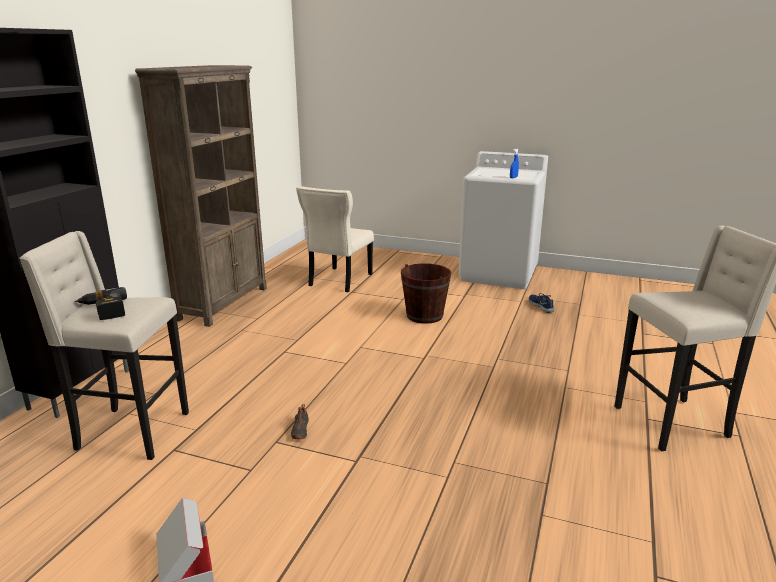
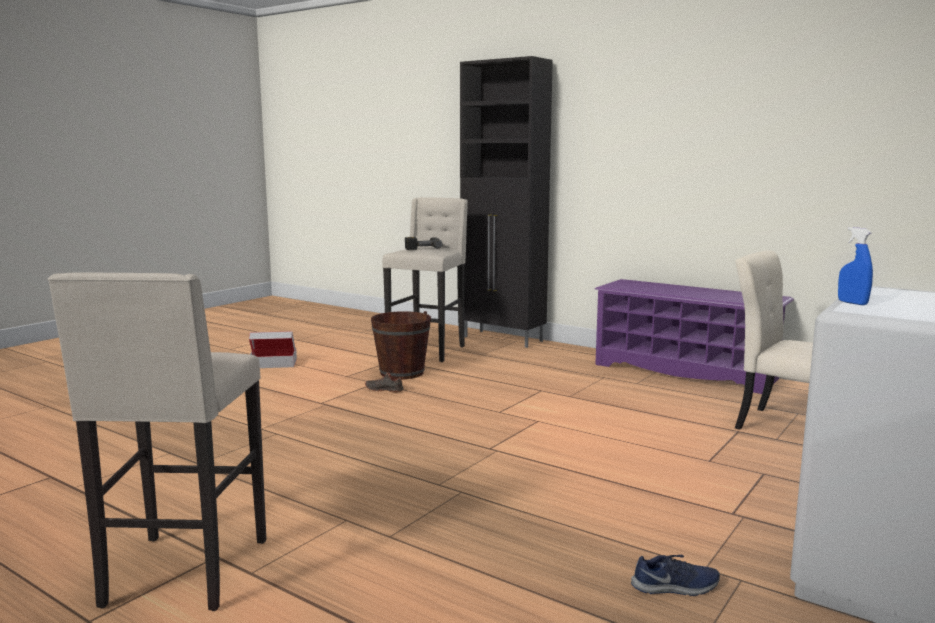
camera: 105 degrees right, 10 degrees down
brown bookcase [135,65,267,327] -> purple shoe rack [595,279,794,394]
brown bucket [401,263,451,324] -> brown bucket moved to [371,311,431,379]

